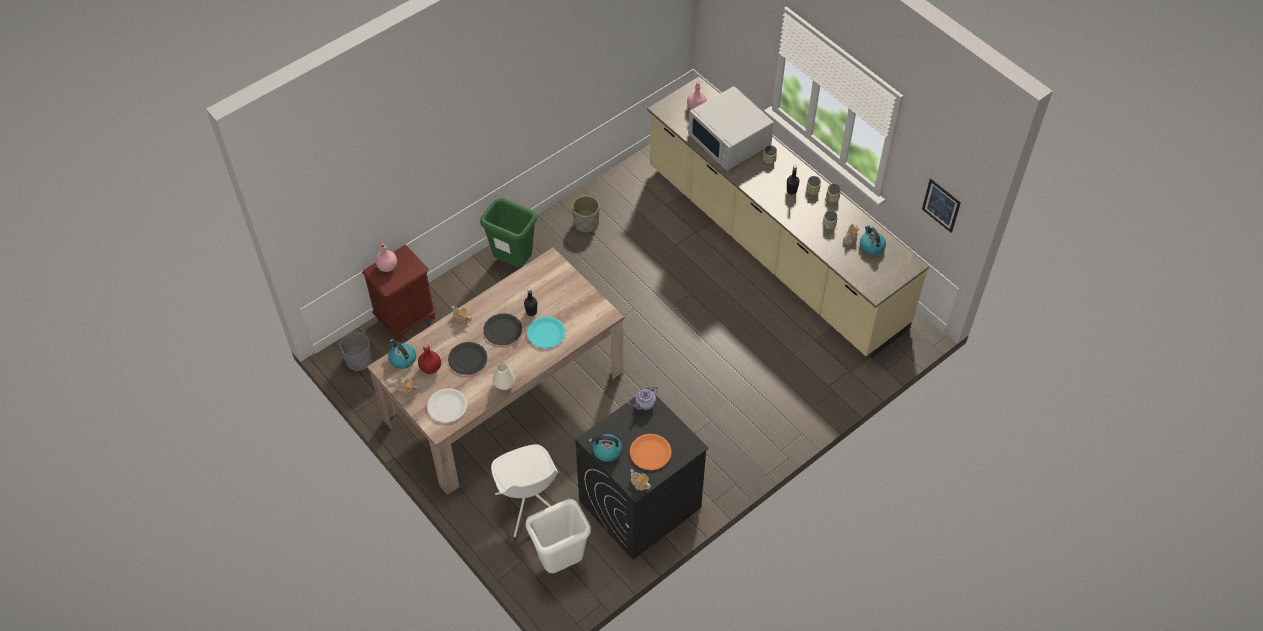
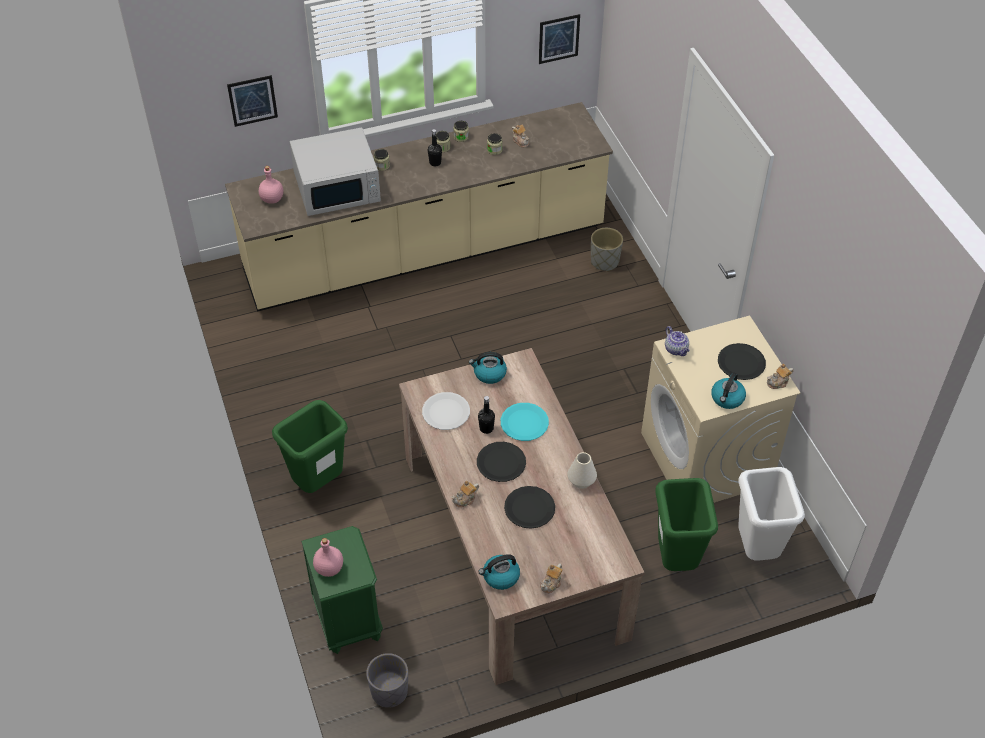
camera: 70 degrees left, 5 degrees down
brown nightstand [362,245,436,341] -> green nightstand [301,526,383,654]
red bottle [418,344,441,374] -> none
white plate [427,389,467,423] -> white plate moved to [422,392,470,430]
white chair [491,444,559,537] -> green trash can [655,478,718,571]
grey planter [572,196,600,233] -> grey planter moved to [591,228,623,272]
black washing machine [575,388,709,560] -> beige washing machine [641,315,800,503]
orange plate [630,434,672,470] -> black plate [718,343,766,380]
kettle [860,225,886,255] -> kettle moved to [469,352,507,384]
none -> picture [227,75,278,127]

